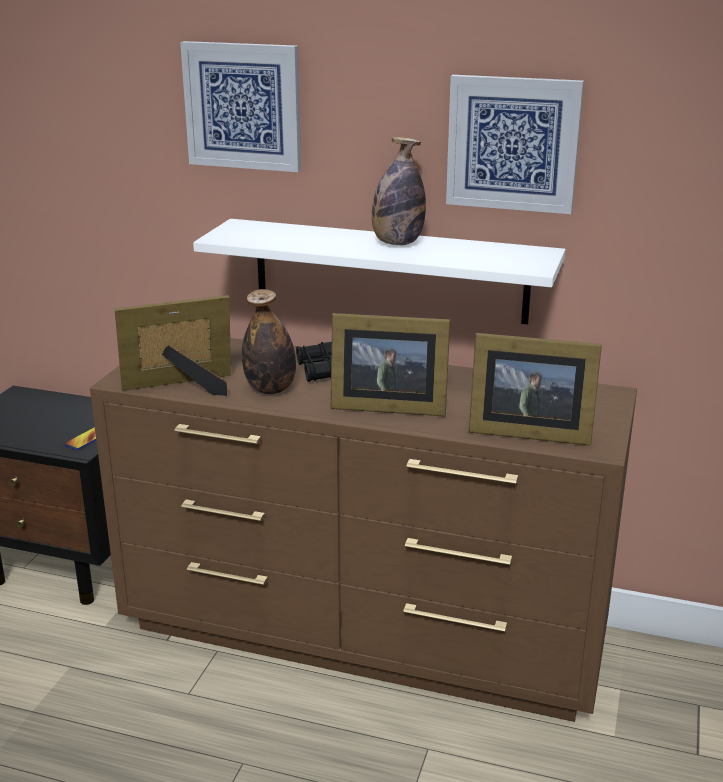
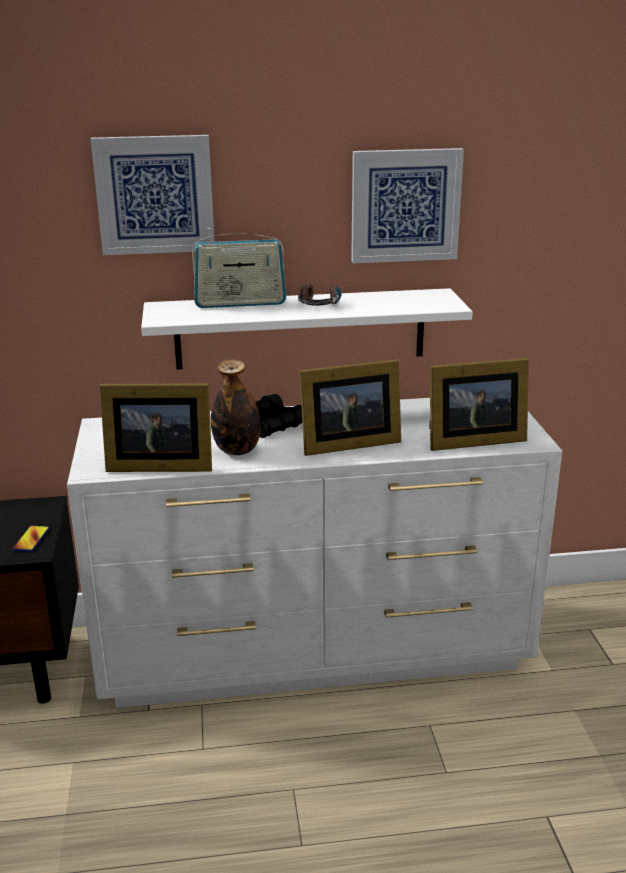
camera: 25 degrees left, 0 degrees up
brown dresser [90,338,637,722] -> white dresser [67,398,562,708]
picture frame [115,295,231,396] -> picture frame turned 135 degrees counterclockwise [100,383,212,472]
bottle [372,137,426,245] -> headphones [298,284,341,306]
none -> radio [192,228,286,308]

